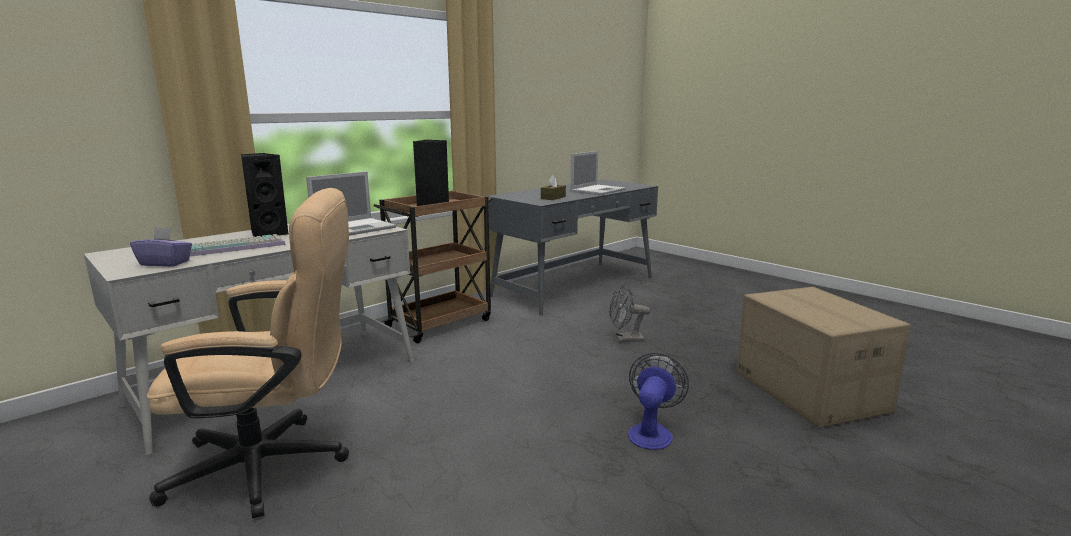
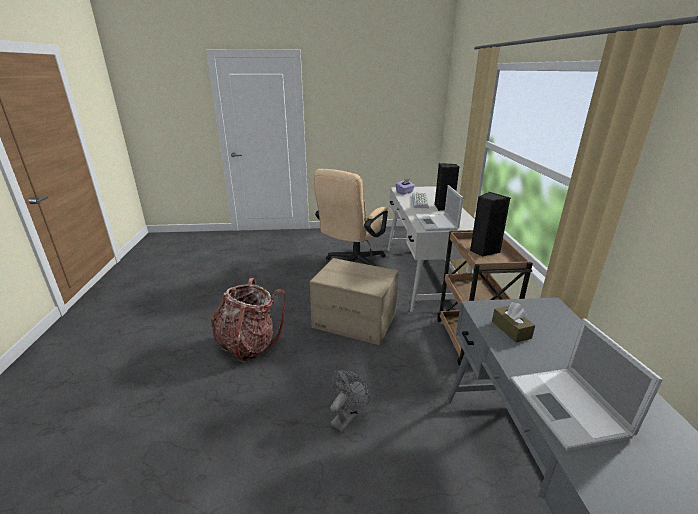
camera: 130 degrees right, 10 degrees up
fan [628,353,689,450] -> backpack [211,278,286,362]
cardboard box [736,287,911,428] -> cardboard box moved to [310,258,399,345]

